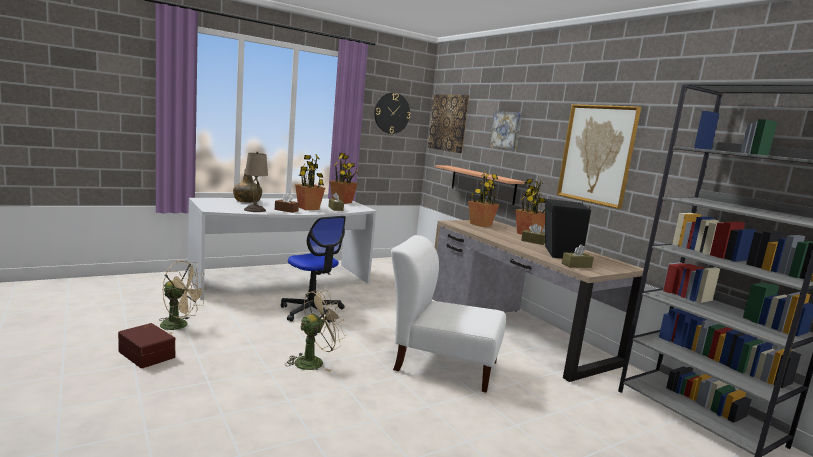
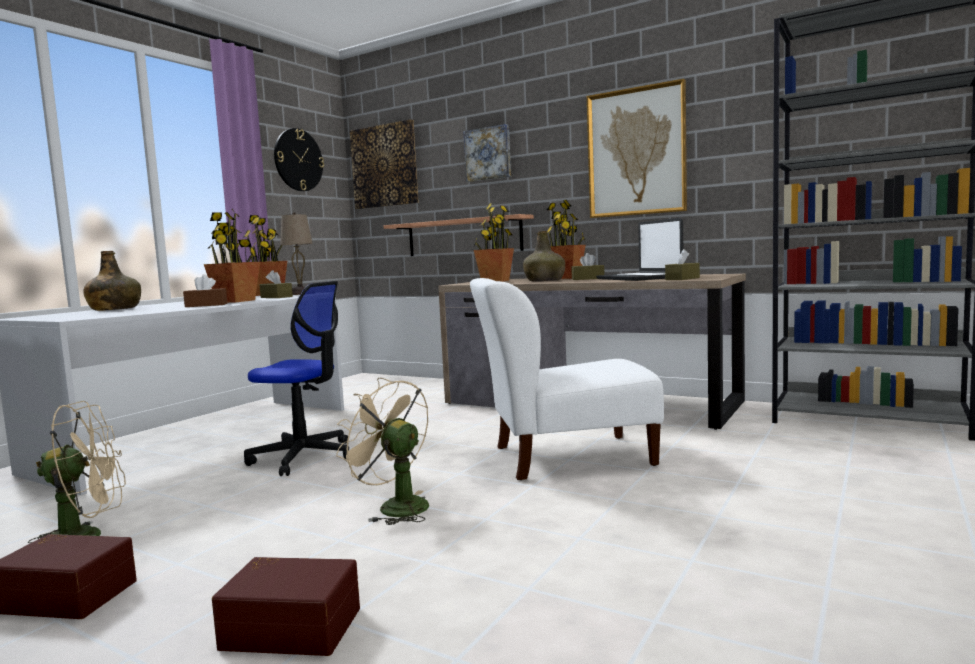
camera: 25 degrees left, 5 degrees down
beige table lamp [244,152,268,212] -> beige table lamp moved to [280,212,313,295]
beige fan [285,290,346,372] -> beige fan turned 75 degrees counterclockwise [336,378,429,525]
black speaker [545,199,591,259] -> laptop [596,218,683,281]
none -> brown storage box [212,557,360,656]
none -> green bottle [523,231,565,282]

